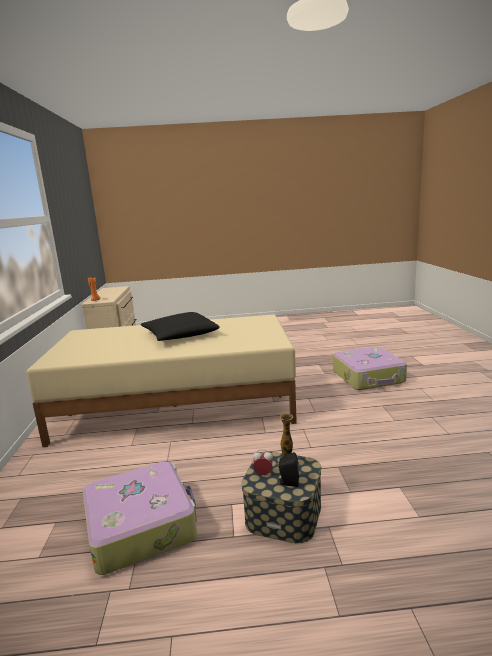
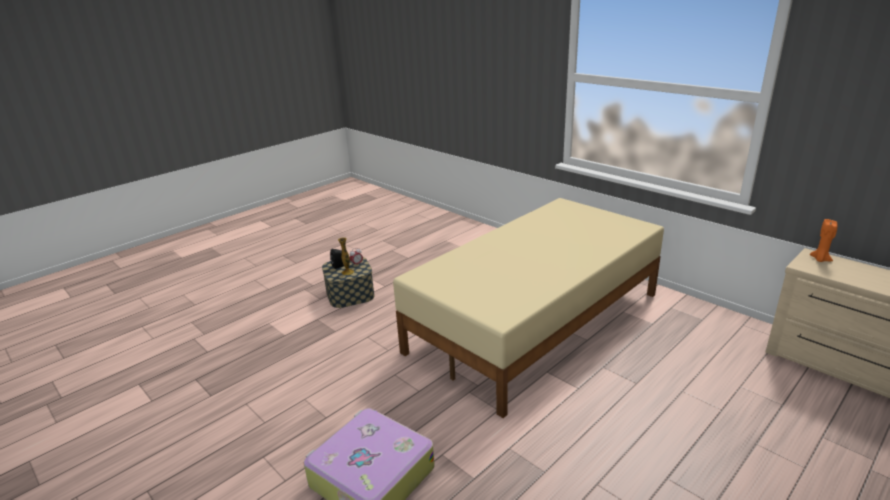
camera: 140 degrees right, 10 degrees up
suitcase [83,462,197,575] -> none
black pillow [141,312,220,341] -> none

